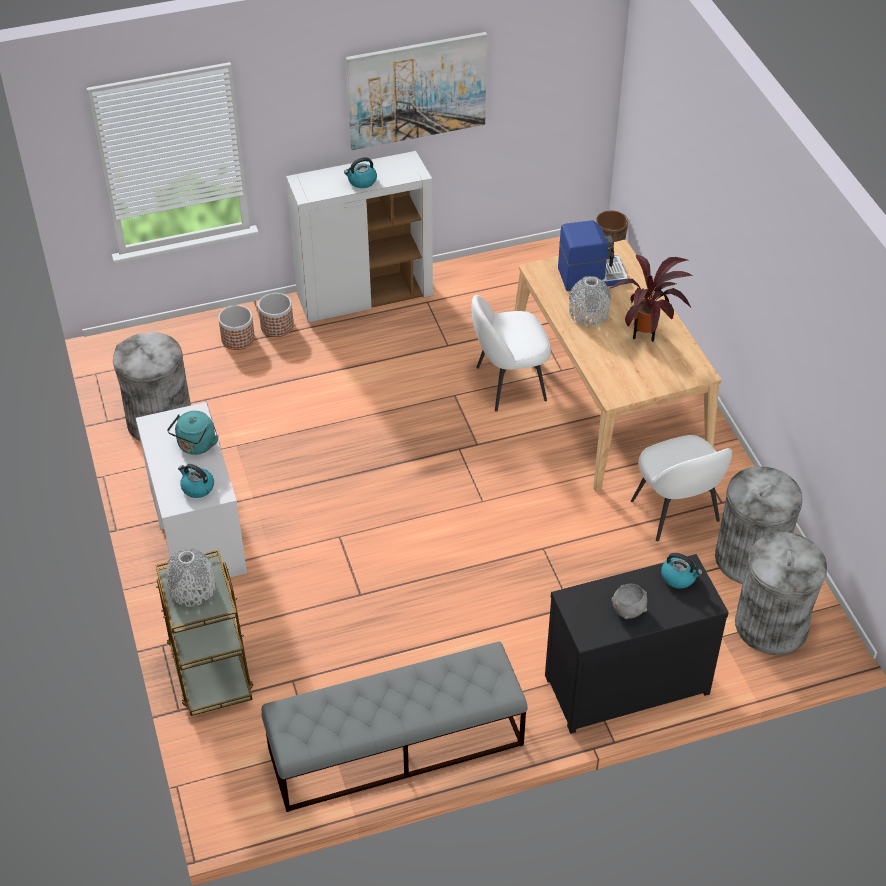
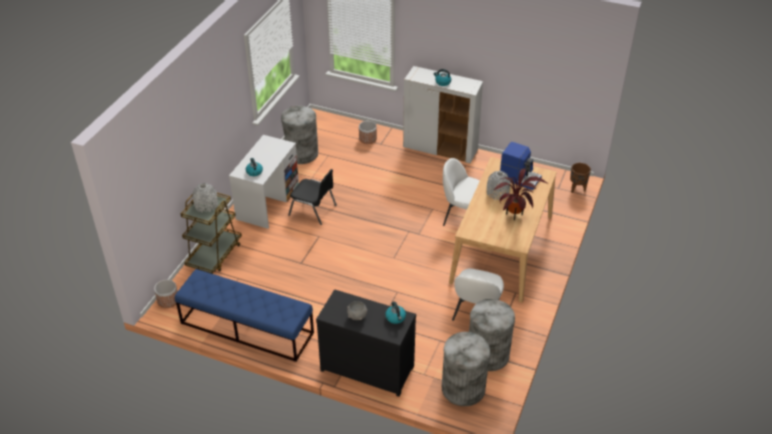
camera: 40 degrees right, 5 degrees down
turquoise kettle [167,411,218,455] -> none
planter [258,293,294,337] -> planter moved to [154,279,178,308]
grey bench [262,642,528,812] -> blue bench [175,269,314,362]
picture [346,32,487,150] -> none
none -> black chair [288,169,337,225]

